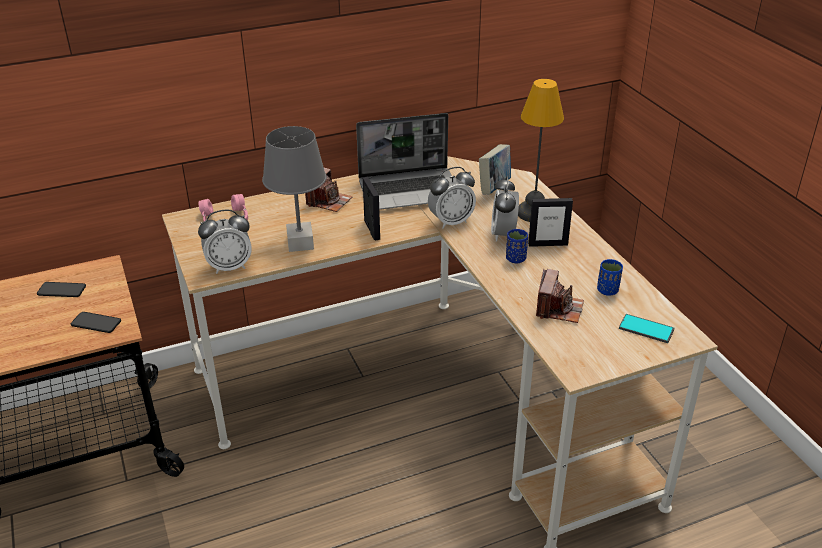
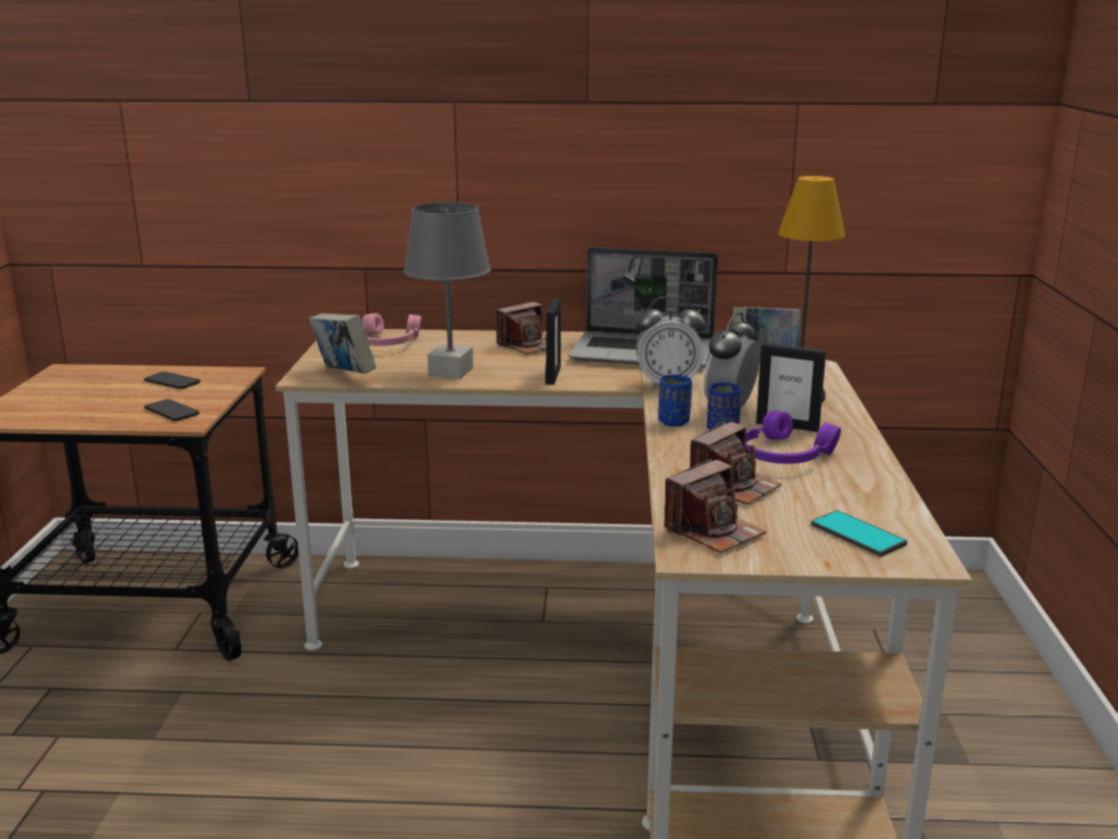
camera: 25 degrees right, 15 degrees down
alarm clock [198,210,252,274] -> book [309,313,376,374]
blue cup [597,259,623,296] -> blue cup moved to [658,374,692,427]
none -> camera [664,459,767,553]
none -> purple headphones [745,411,841,464]

